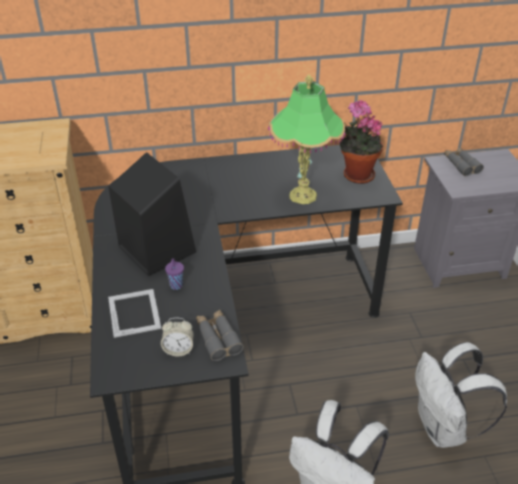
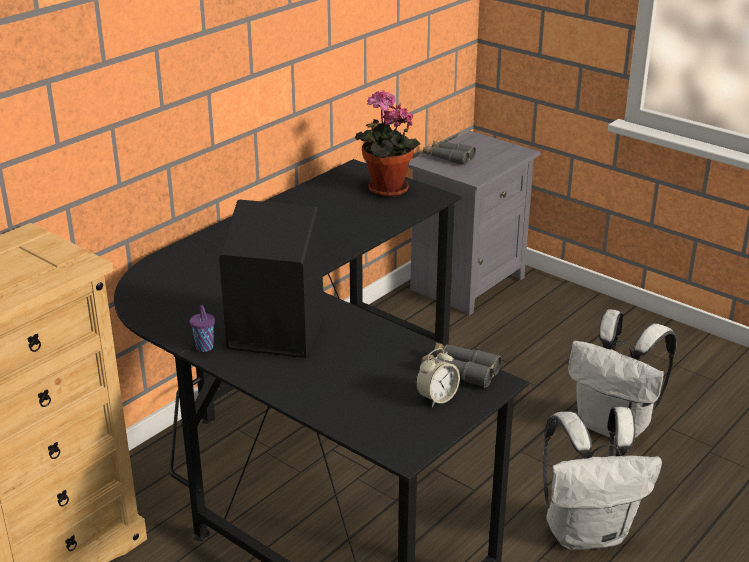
camera: 40 degrees left, 10 degrees down
picture frame [108,289,161,338] -> none
purple cup [165,258,184,290] -> purple cup moved to [190,305,215,352]
table lamp [268,75,345,204] -> none

